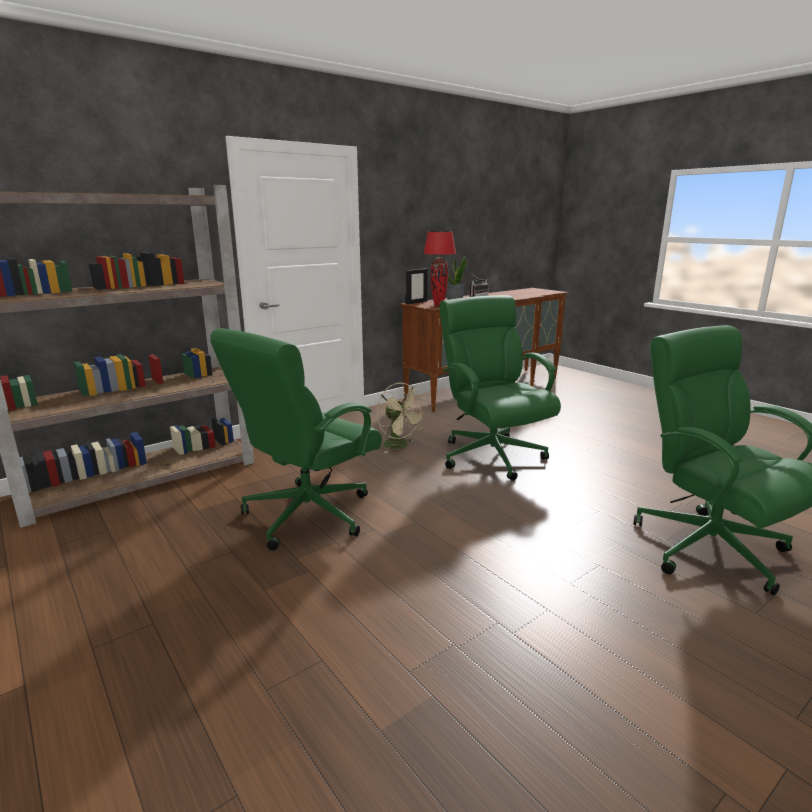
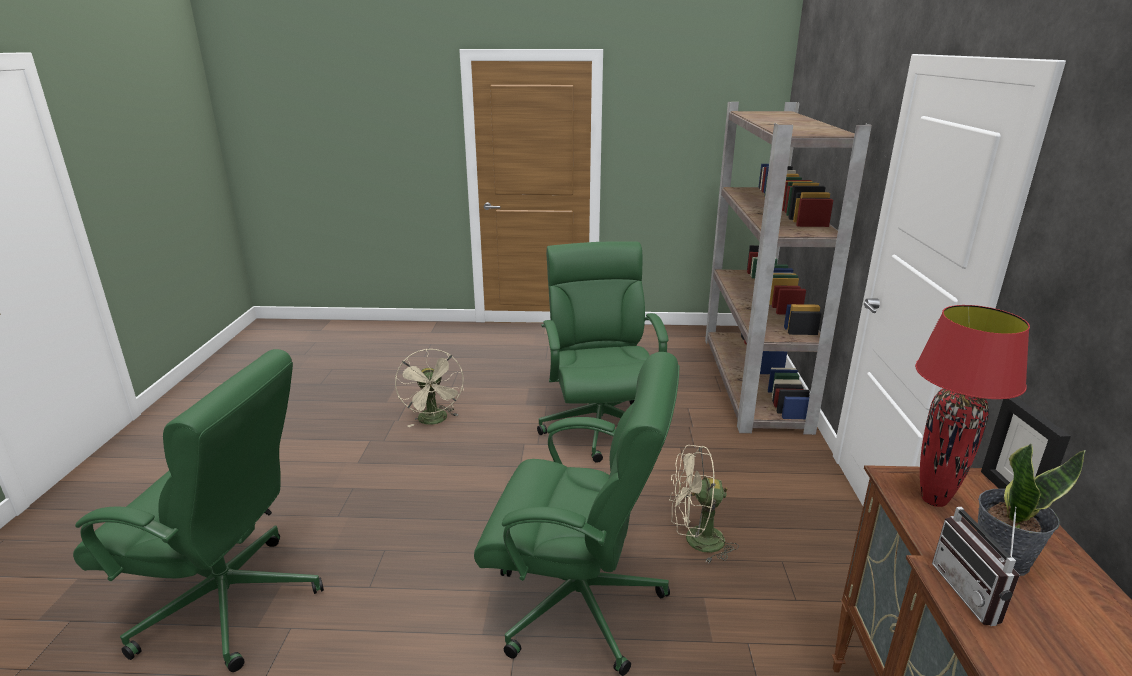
camera: 130 degrees right, 5 degrees up
none -> beige fan [395,349,464,427]

